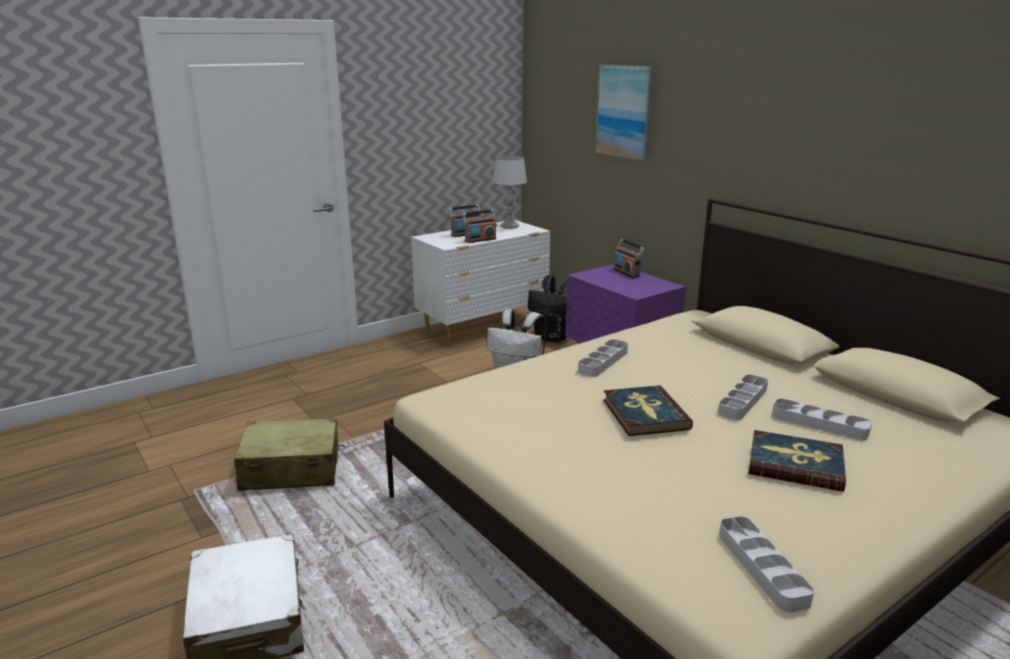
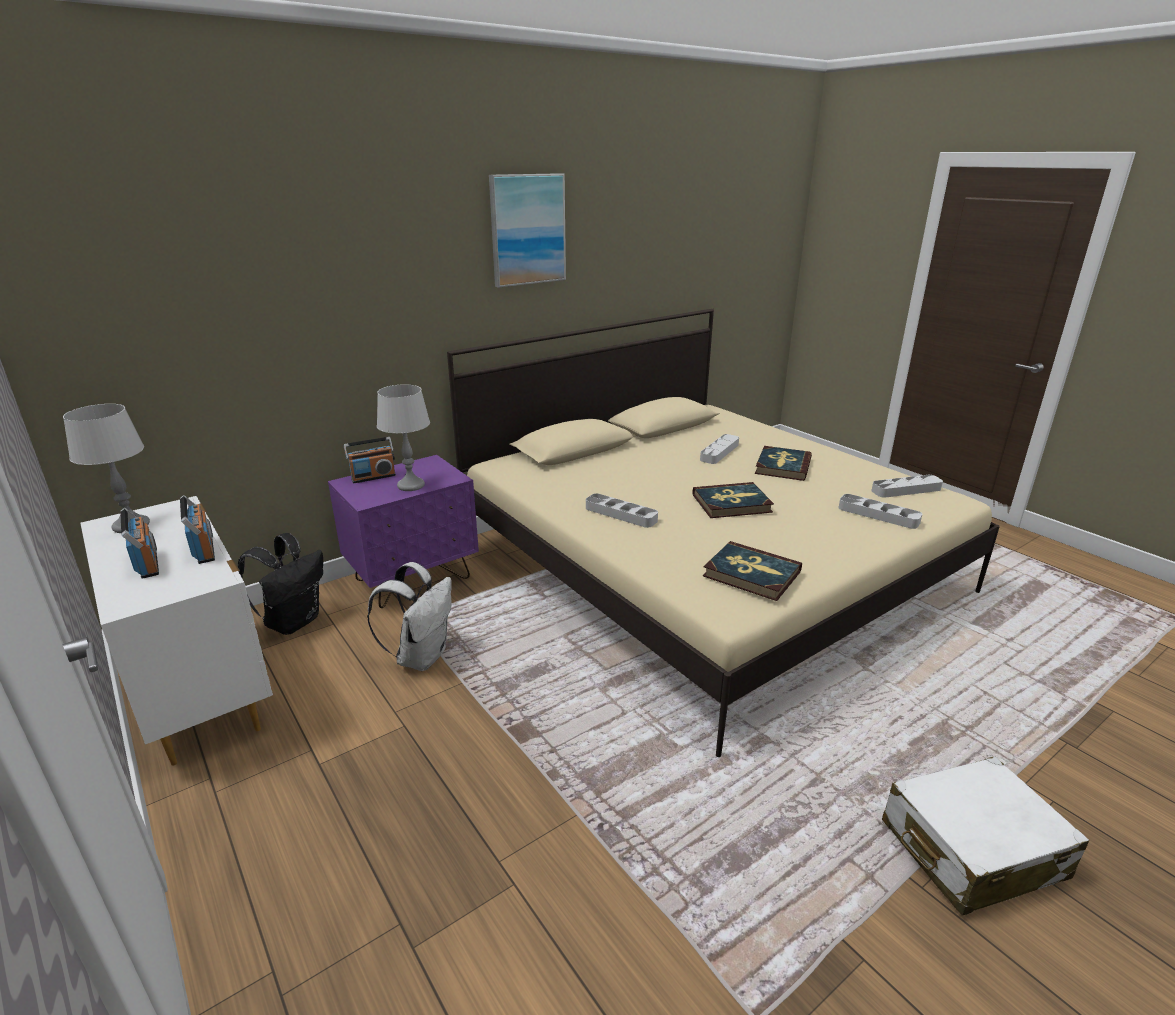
camera: 90 degrees left, 5 degrees up
beige suitcase [234,418,339,491] -> none
picture [595,65,655,161] -> picture moved to [489,173,566,288]
grey tray [718,375,768,420] -> grey tray moved to [839,494,922,529]
none -> grey table lamp [377,384,430,491]
none -> book [703,541,802,601]

